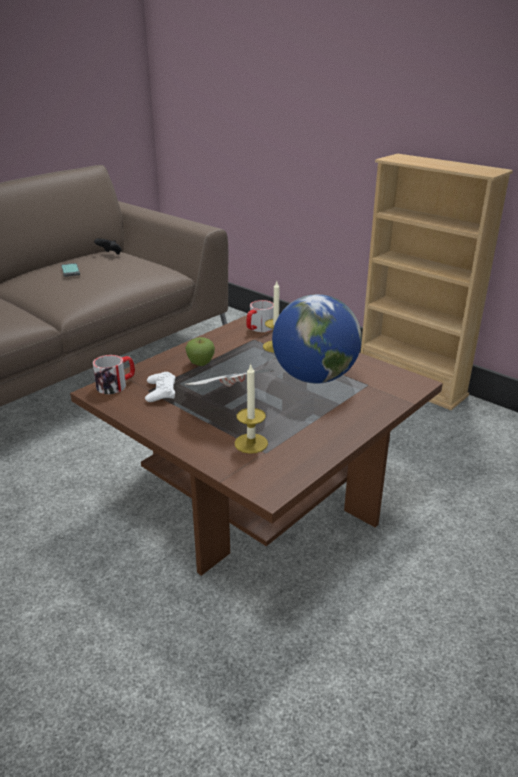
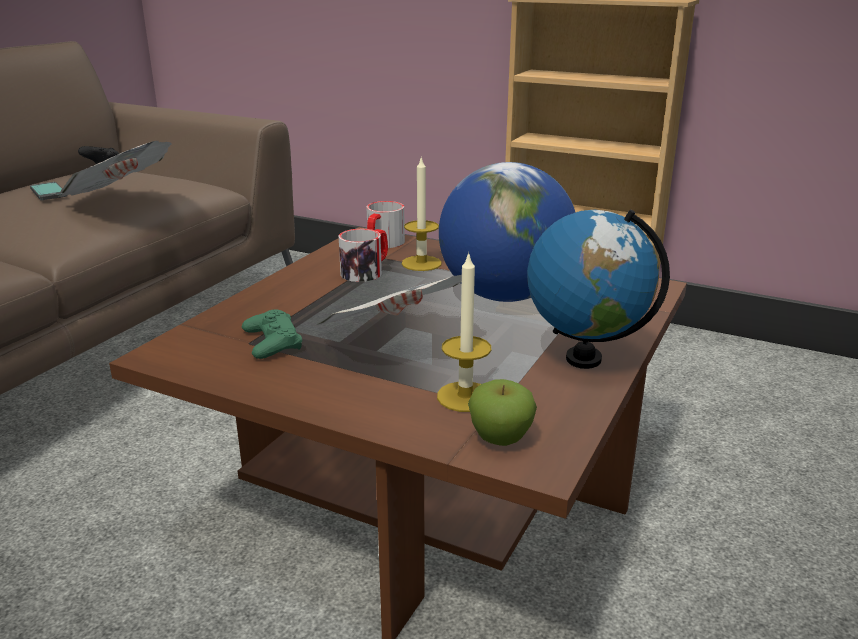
camera: 15 degrees left, 5 degrees down
mug [93,355,135,394] -> mug moved to [339,229,388,282]
white game controller [145,372,176,402] -> green game controller [242,309,302,359]
apple [185,337,215,366] -> apple moved to [468,379,537,446]
none -> newspaper [58,141,172,197]
none -> globe [527,209,670,369]

